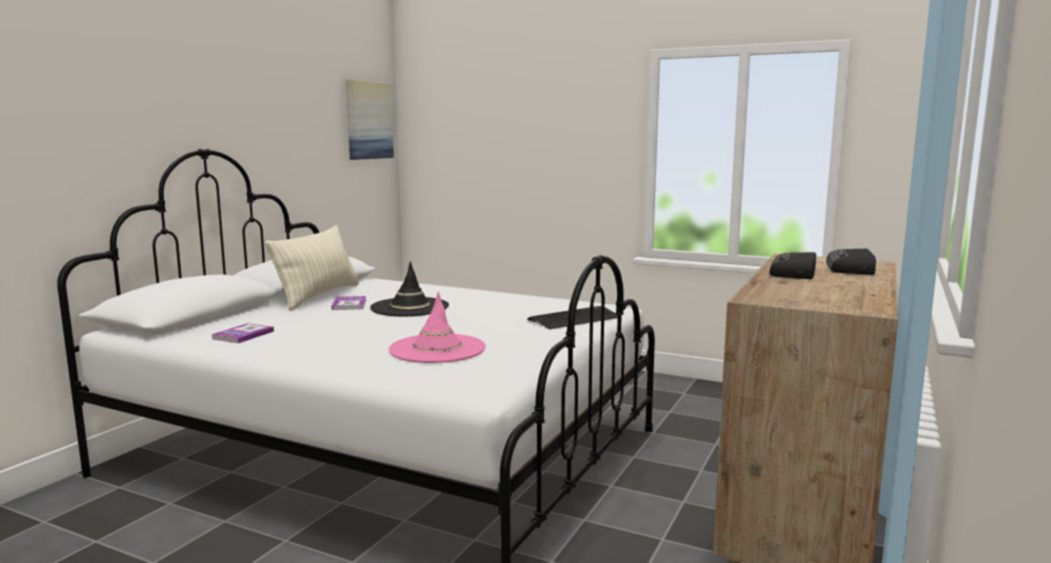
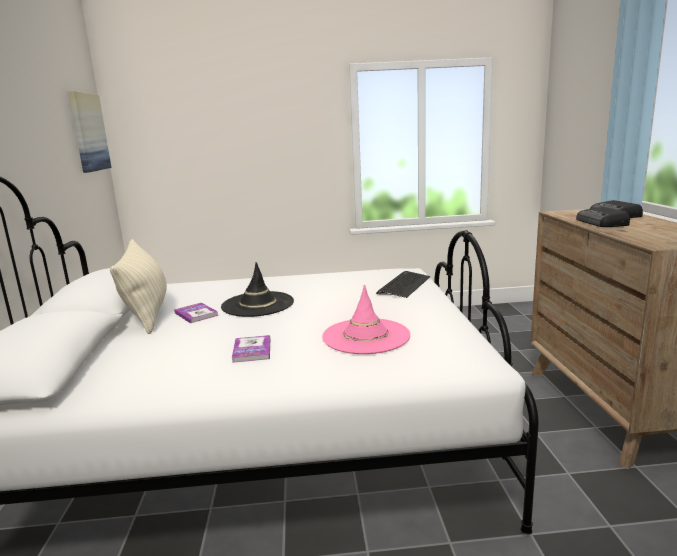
camera: 30 degrees left, 5 degrees up
book [211,323,274,343] -> book moved to [232,335,270,363]

